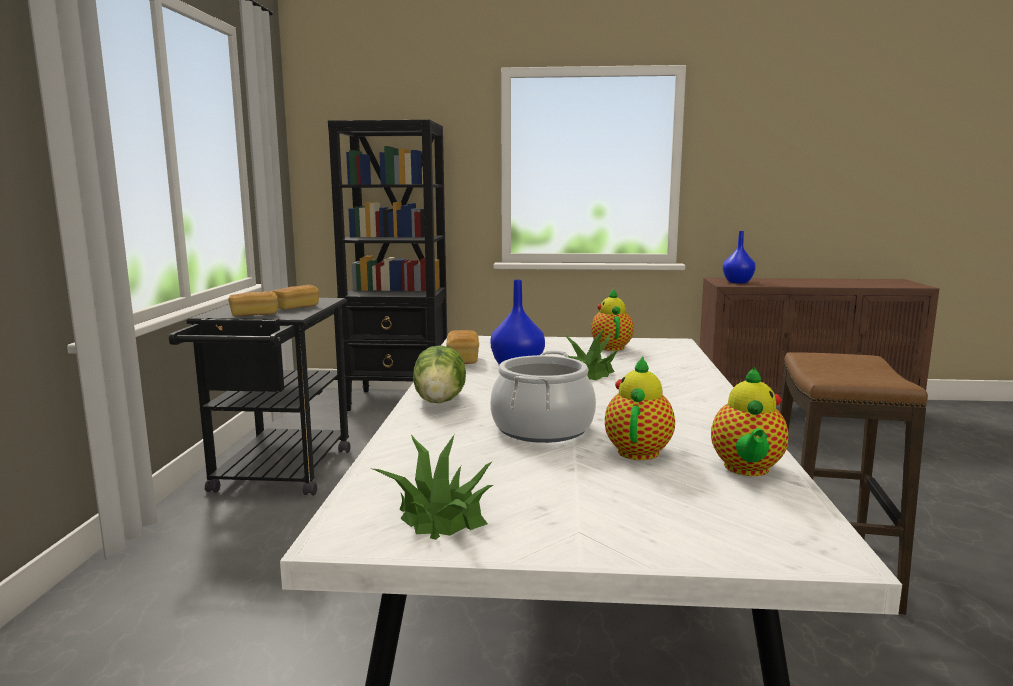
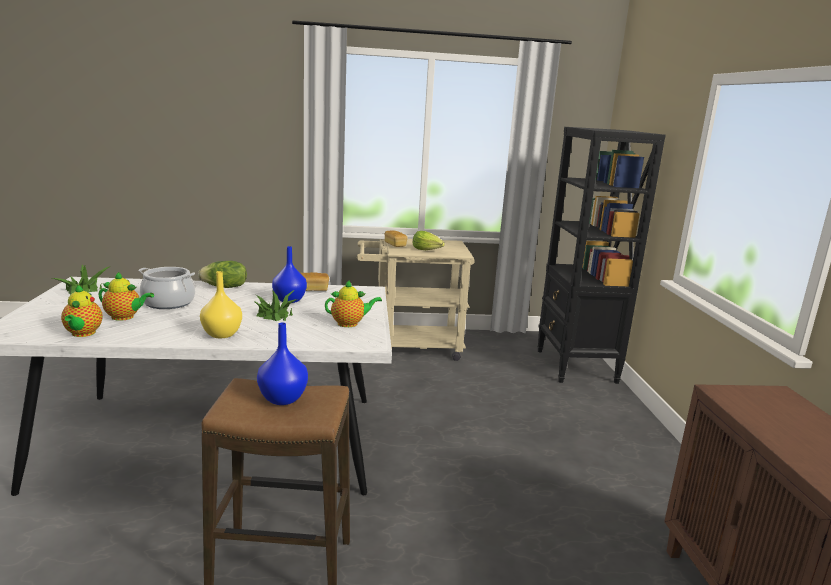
camera: 80 degrees right, 5 degrees up
black cart [169,298,350,496] -> beige cart [357,239,475,361]
bread [273,285,319,309] -> lettuce [413,231,445,250]
teapot [711,367,788,476] -> teapot turned 105 degrees counterclockwise [61,285,103,337]
blue vase [723,231,756,283] -> blue vase moved to [257,323,308,405]
none -> yellow vase [200,271,242,338]

